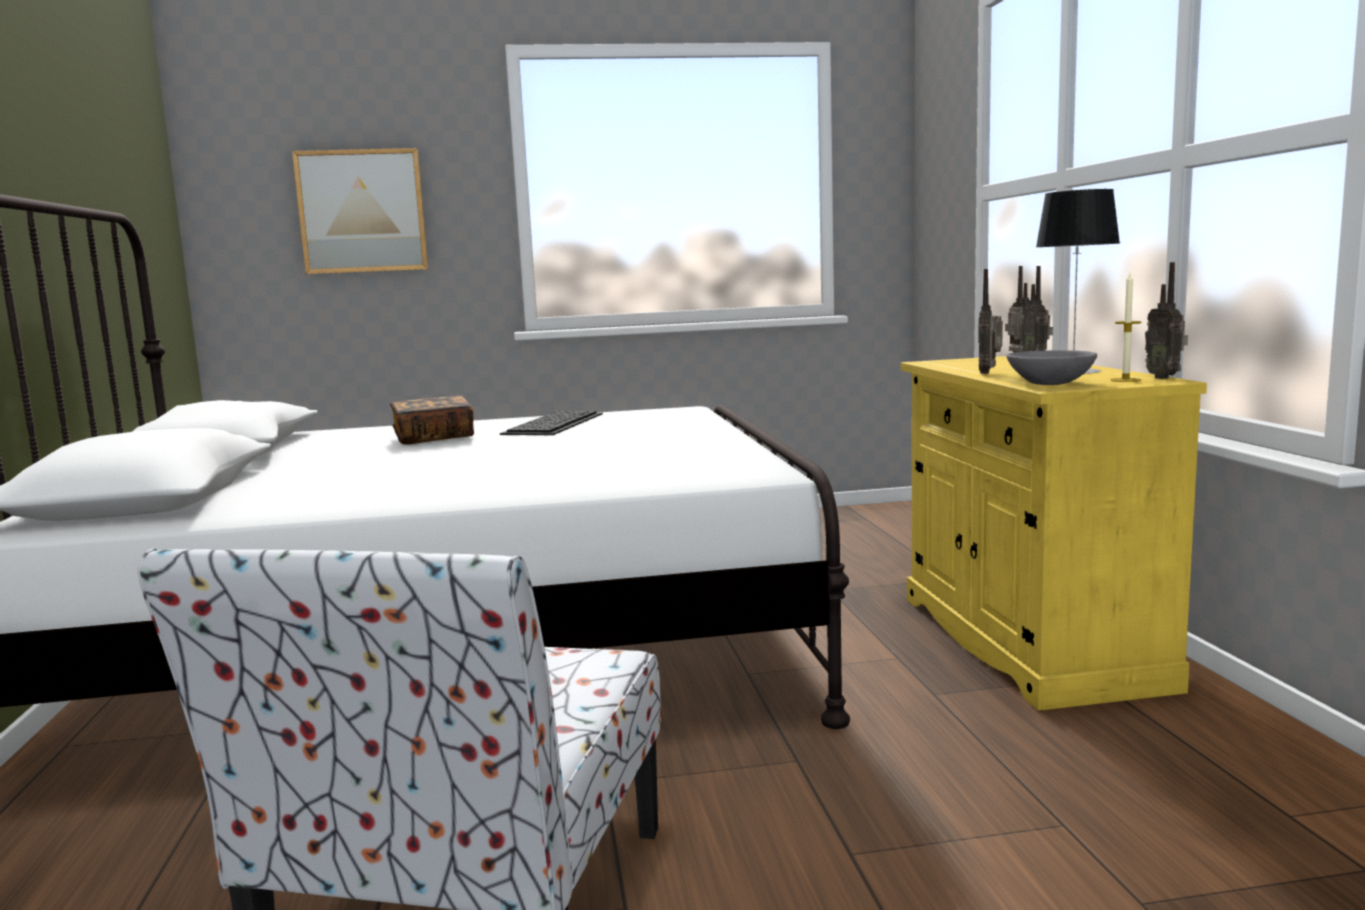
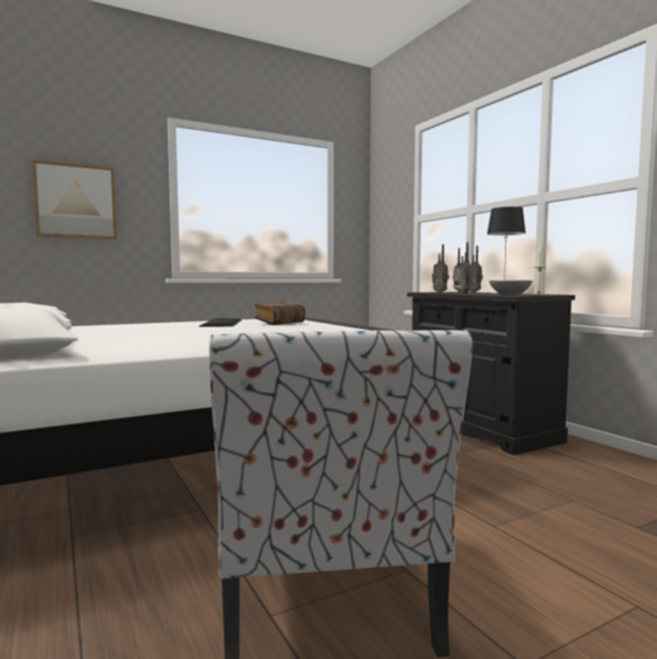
camera: 20 degrees left, 5 degrees down
book [390,396,474,445] -> book moved to [254,302,305,325]
yellow cabinet [901,356,1207,710] -> black cabinet [407,292,575,455]
radio [1145,262,1188,379] -> radio moved to [432,244,449,293]

